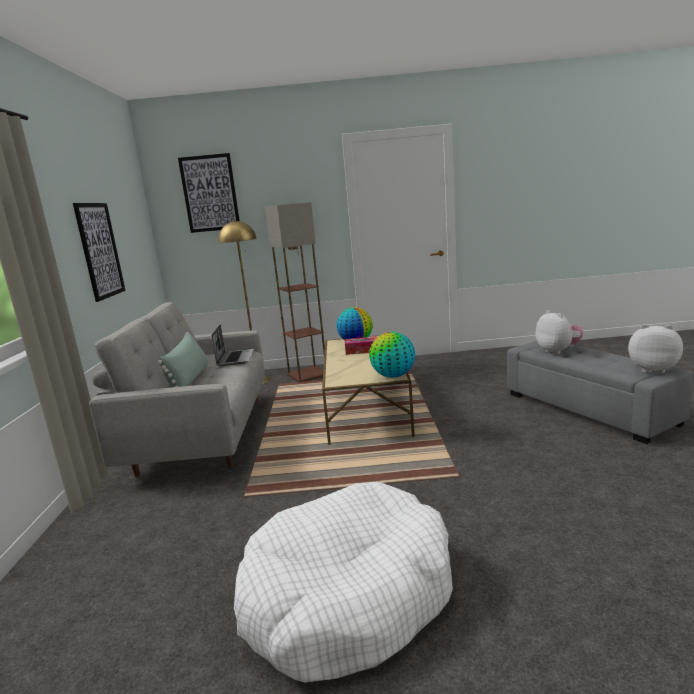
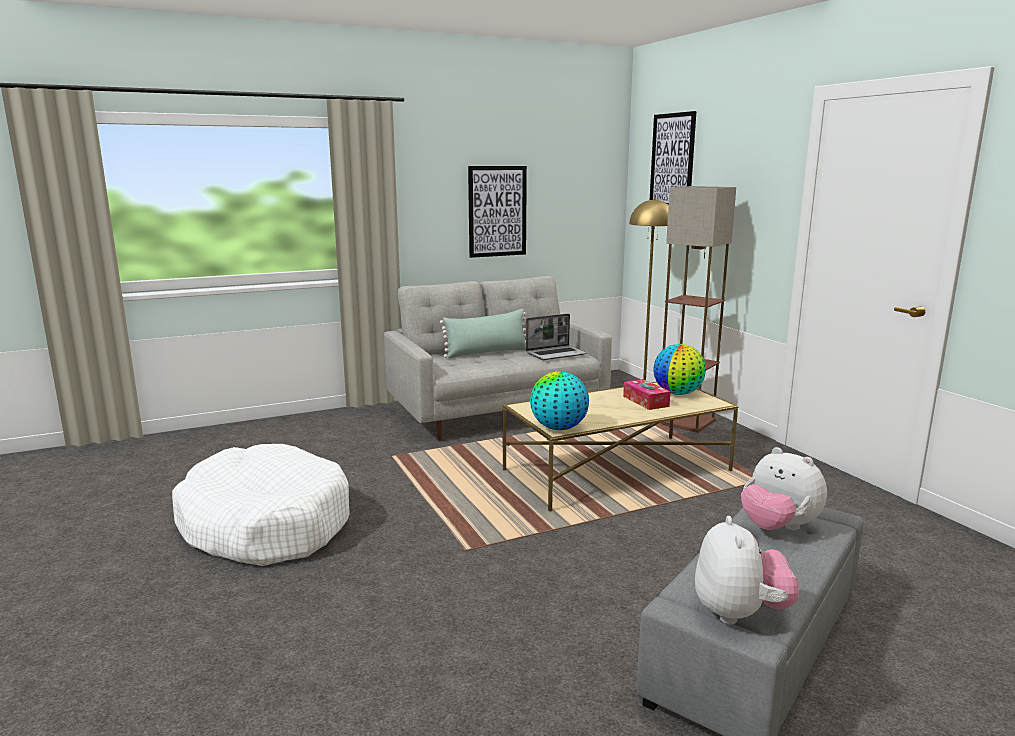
camera: 65 degrees right, 0 degrees up
plush toy [536,310,583,355] -> plush toy turned 90 degrees clockwise [741,447,827,530]

